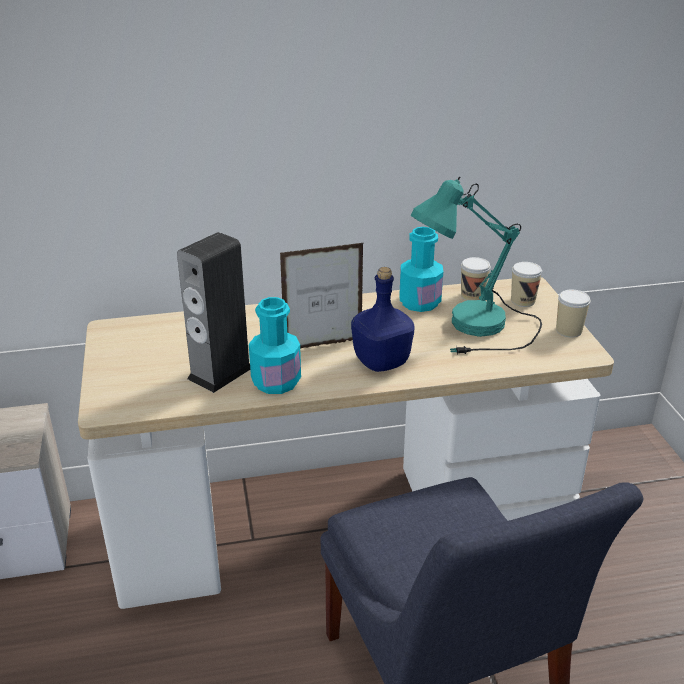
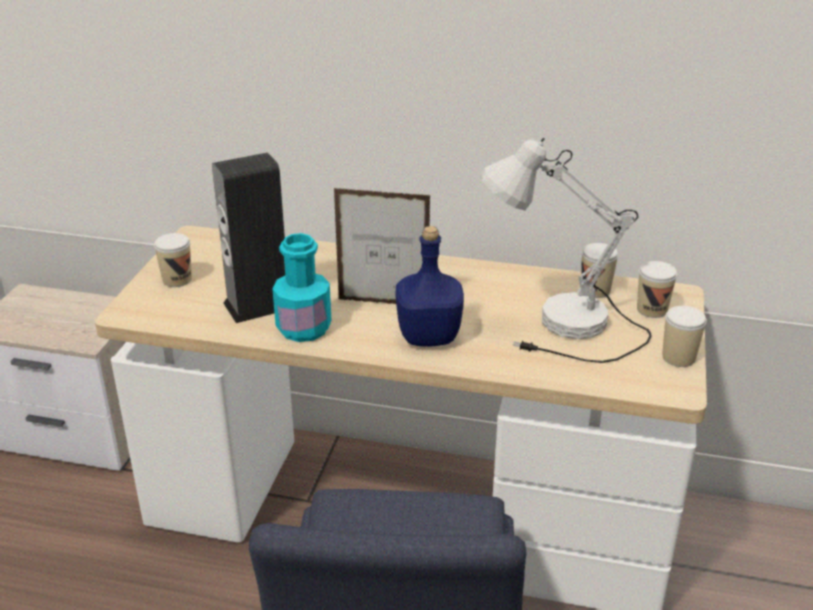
camera: 25 degrees right, 0 degrees up
turquoise bottle [400,227,443,312] -> none
turquoise table lamp [411,177,542,355] -> white table lamp [480,138,652,363]
none -> cup [154,233,192,287]

